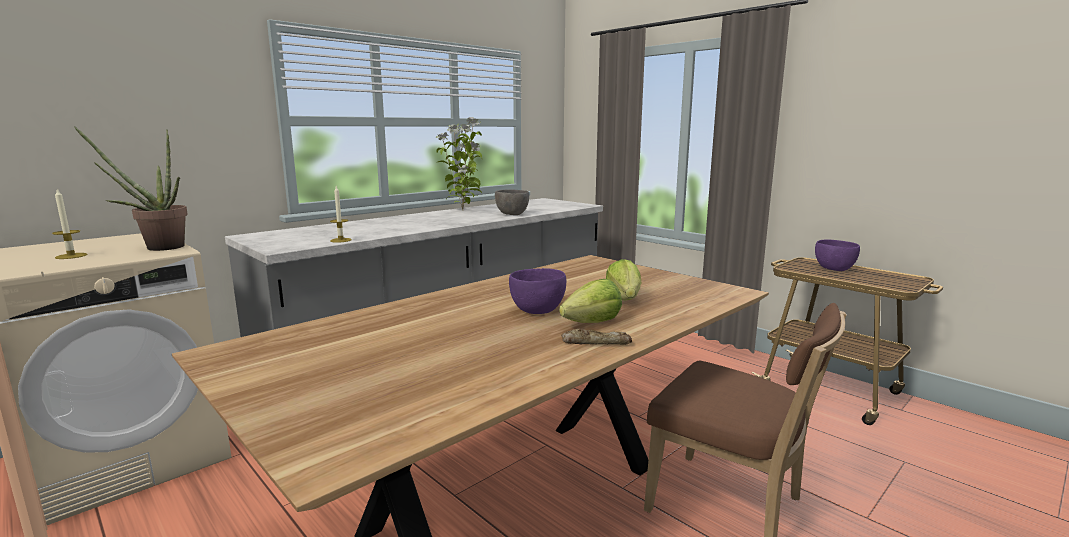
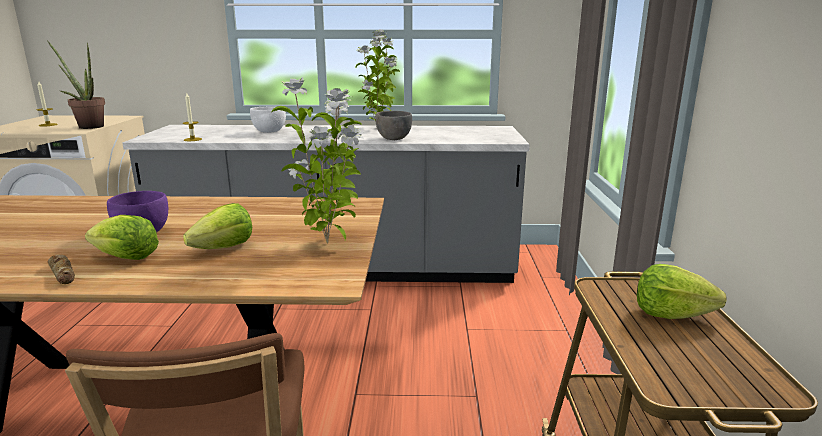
camera: 45 degrees right, 5 degrees up
purple bowl [815,240,860,271] -> lettuce [637,264,727,319]
none -> white bowl [250,106,286,133]
none -> potted plant [271,77,364,244]

